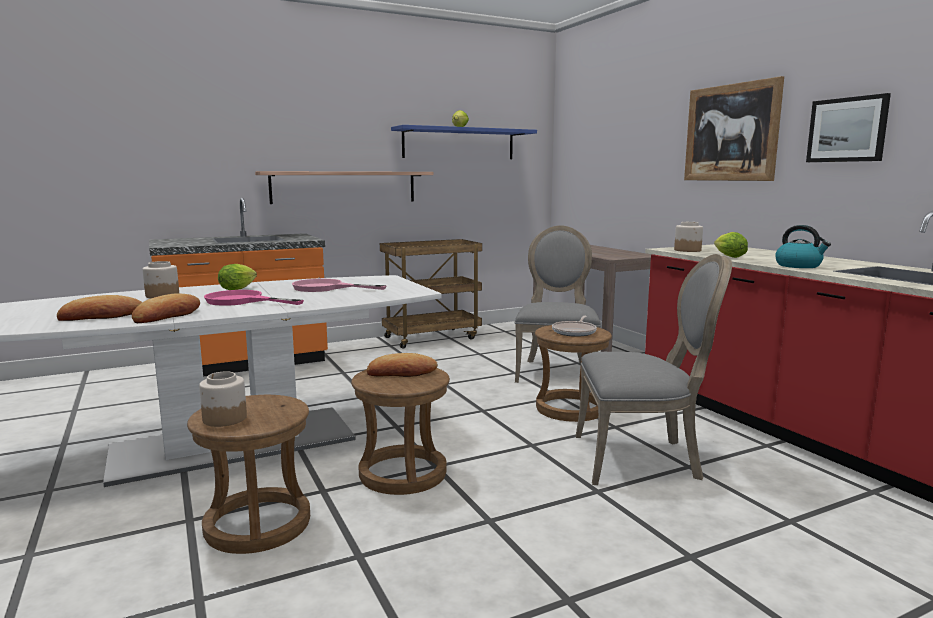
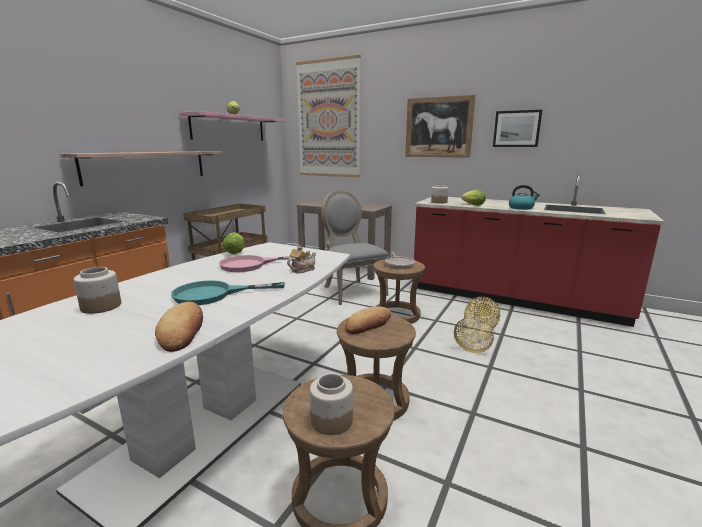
camera: 35 degrees left, 5 degrees up
bread [57,295,142,321] -> none
pink frying pan [204,290,304,306] -> turquoise frying pan [171,280,285,305]
lettuce [218,264,257,290] -> lettuce moved to [222,232,245,254]
blue shelf [391,125,537,159] -> pink shelf [180,111,284,141]
grey chair [576,254,732,485] -> basket [454,297,500,353]
none -> teapot [287,245,316,273]
none -> picture [296,55,361,177]

